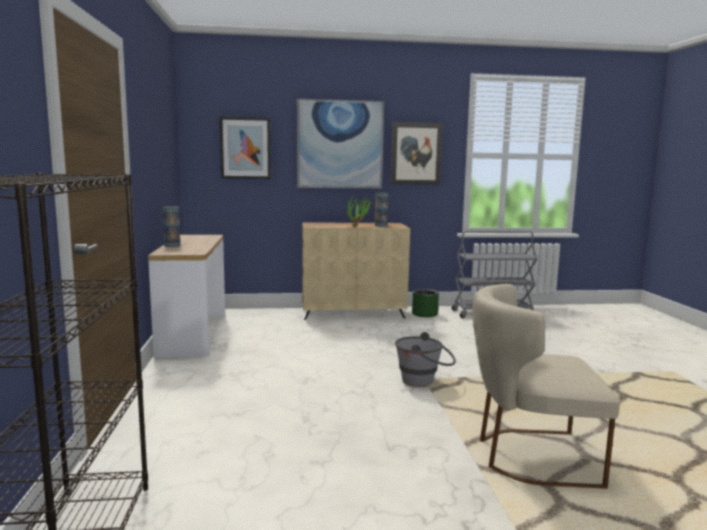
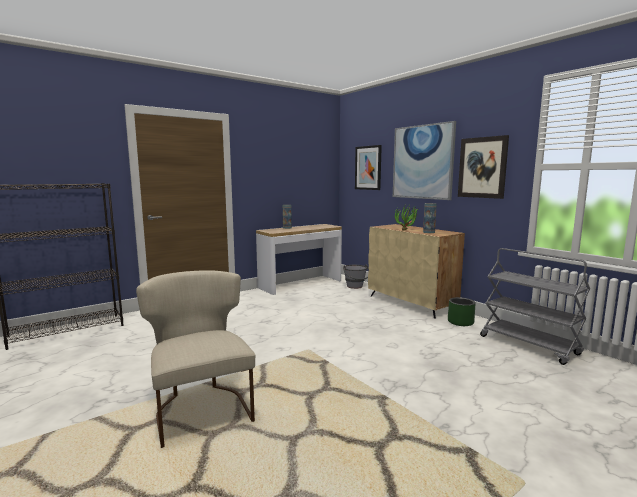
camera: 60 degrees right, 0 degrees up
grey bucket [395,332,456,387] -> grey bucket moved to [343,264,369,289]

